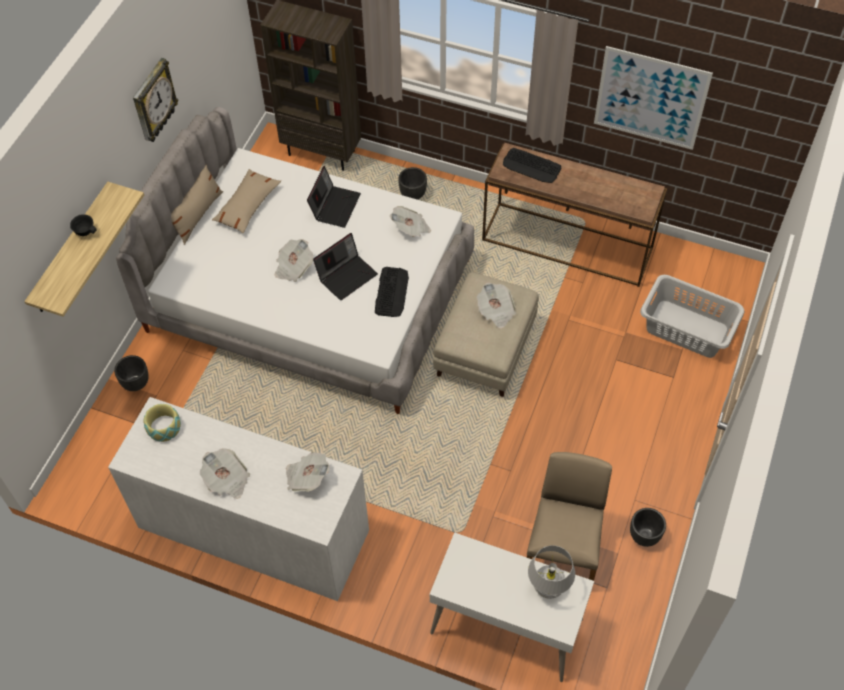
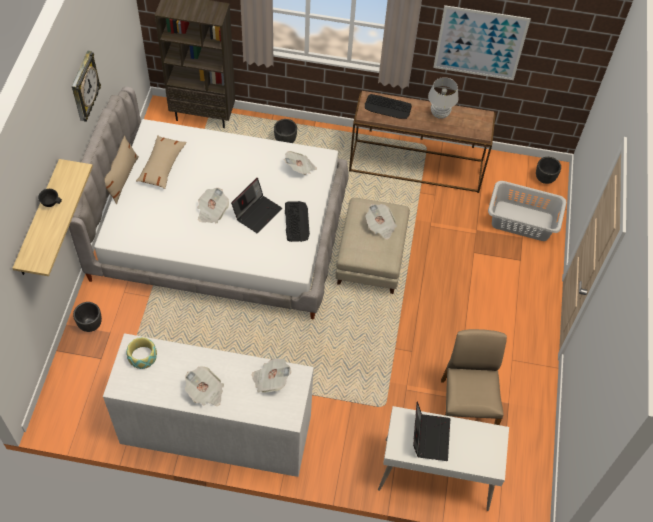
camera: 15 degrees left, 0 degrees up
laptop [307,166,361,228] -> laptop moved to [413,401,450,461]
white table lamp [528,545,575,599] -> white table lamp moved to [428,77,459,119]
black planter [630,508,666,547] -> black planter moved to [536,157,561,184]

